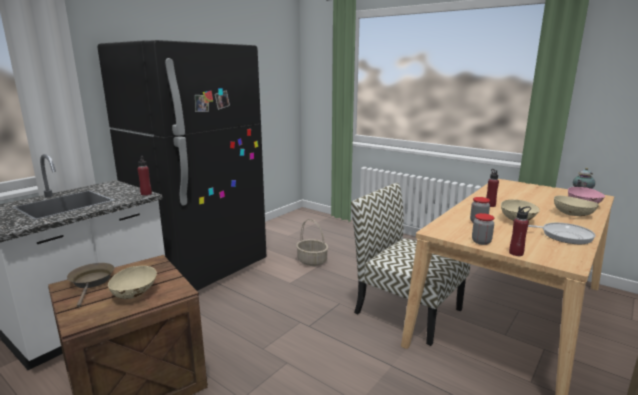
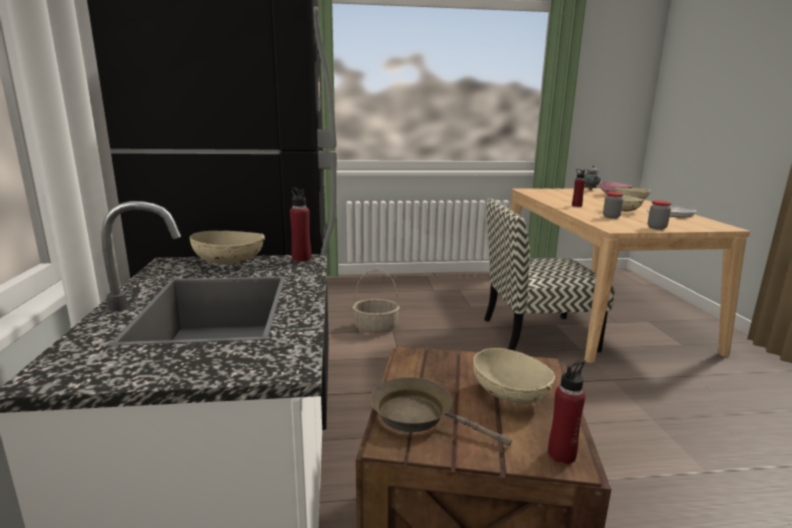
camera: 45 degrees left, 0 degrees up
red bottle [509,206,531,256] -> red bottle moved to [548,360,586,464]
none -> beige bowl [190,231,265,265]

